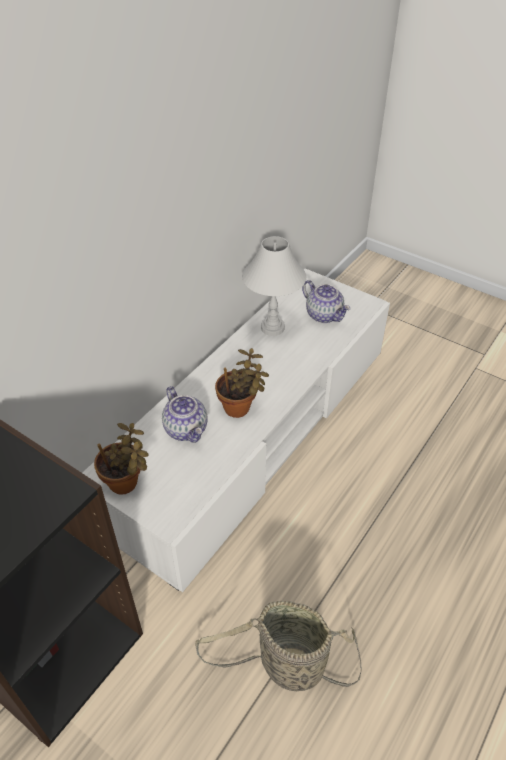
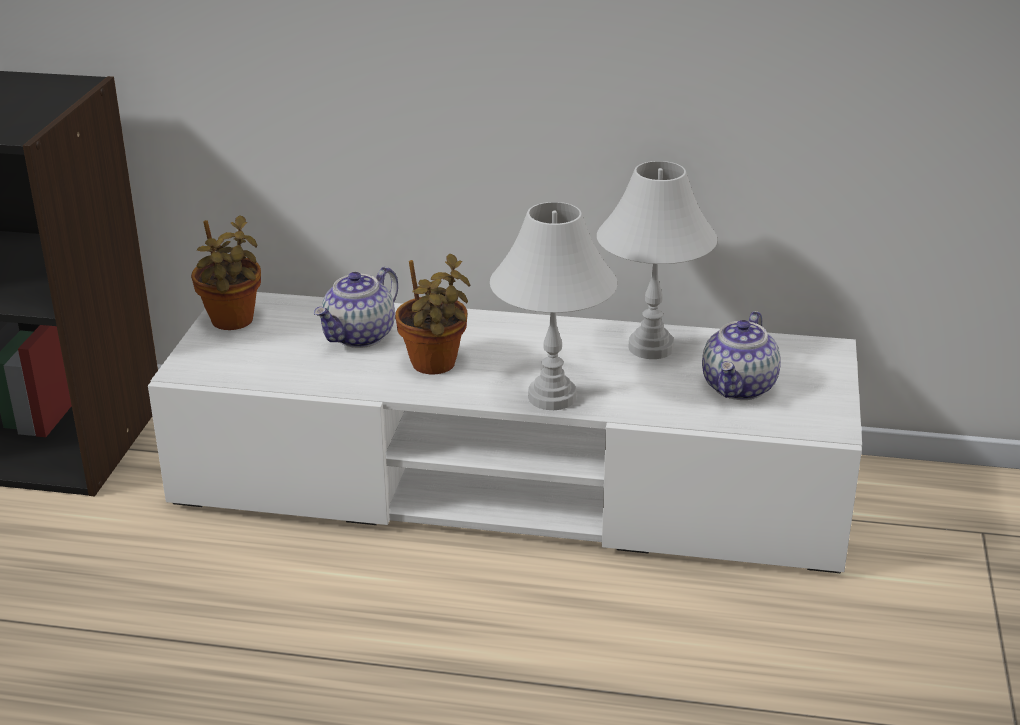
camera: 65 degrees right, 15 degrees down
basket [195,601,362,691] -> none
none -> white table lamp [490,202,618,410]

